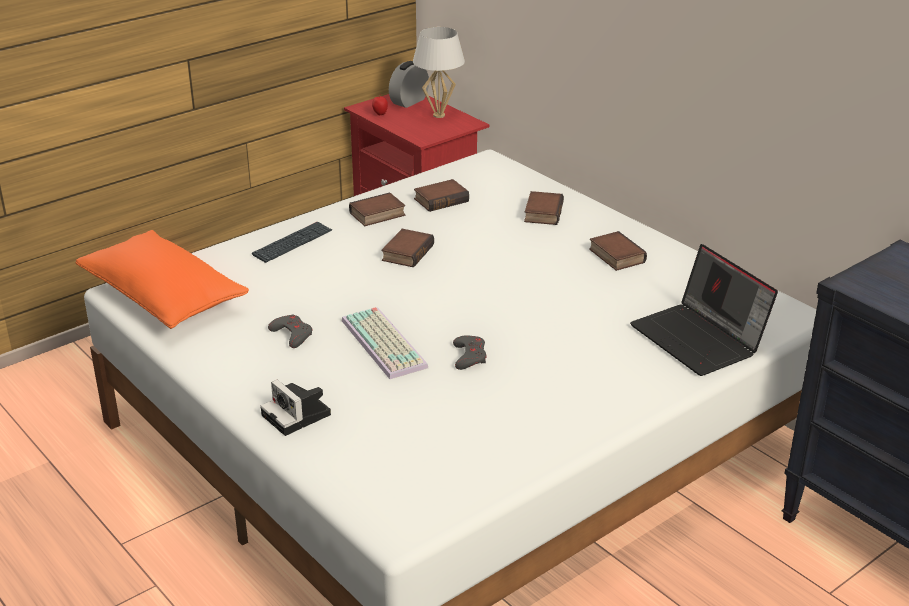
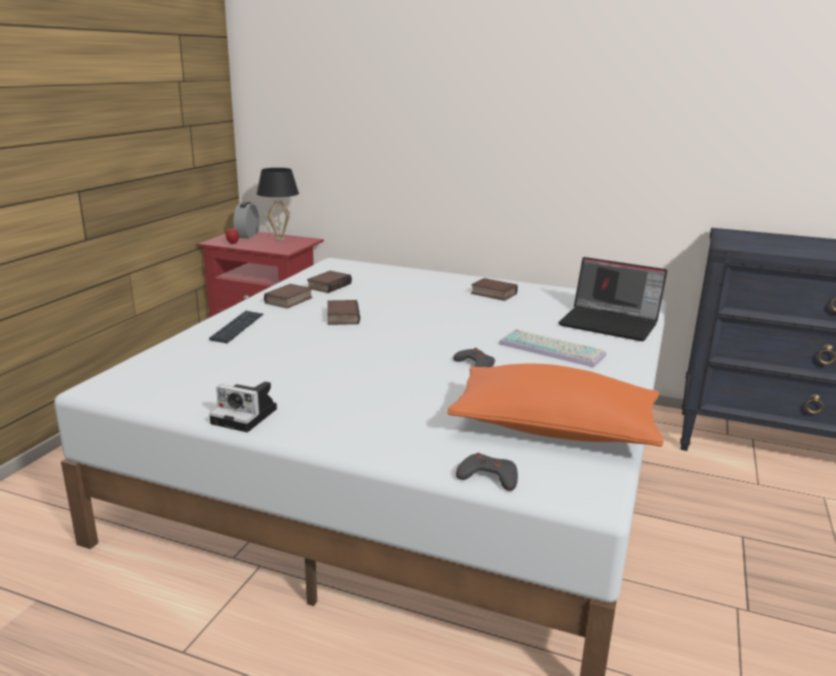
camera: 30 degrees left, 10 degrees down
orange pillow [75,230,249,329] -> orange pillow moved to [447,364,664,447]
camera [260,380,331,436] -> camera moved to [209,382,277,432]
grey game controller [268,314,312,348] -> grey game controller moved to [456,453,518,491]
keyboard [342,307,428,379] -> keyboard moved to [499,329,606,368]
white table lamp [413,27,465,118] -> black table lamp [257,168,299,240]
book [524,191,564,225] -> none

